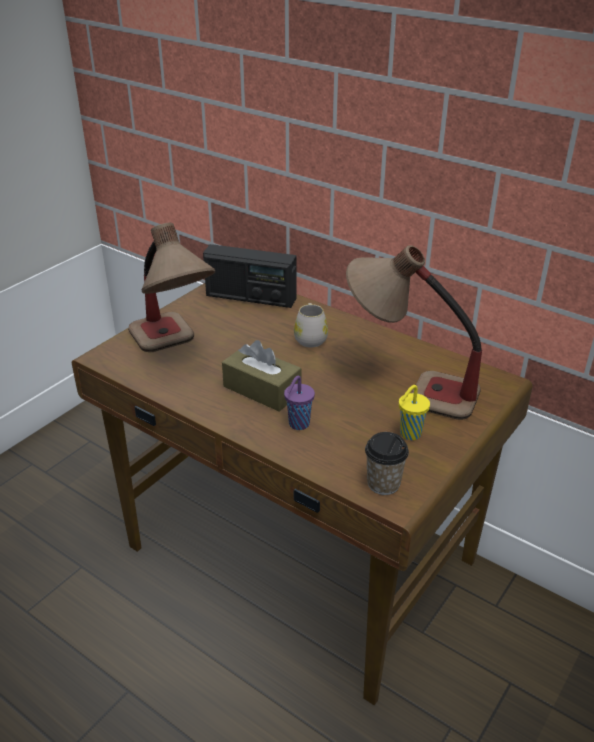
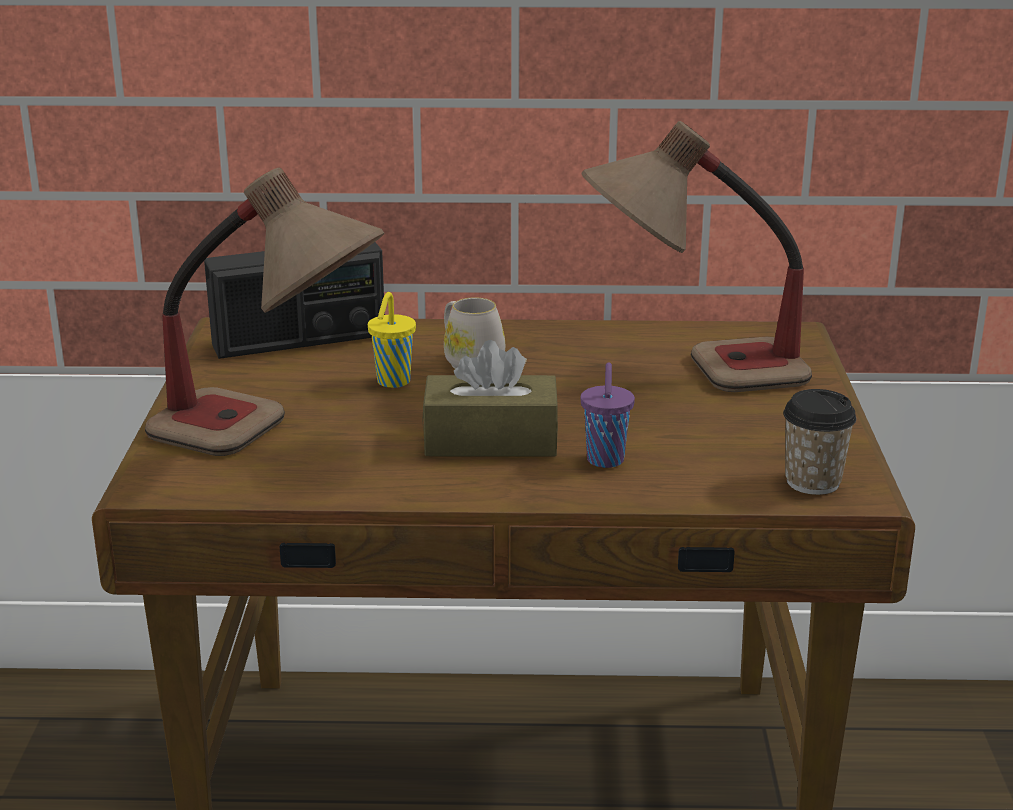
camera: 35 degrees left, 10 degrees down
yellow cup [399,385,430,440] -> yellow cup moved to [368,292,416,388]

